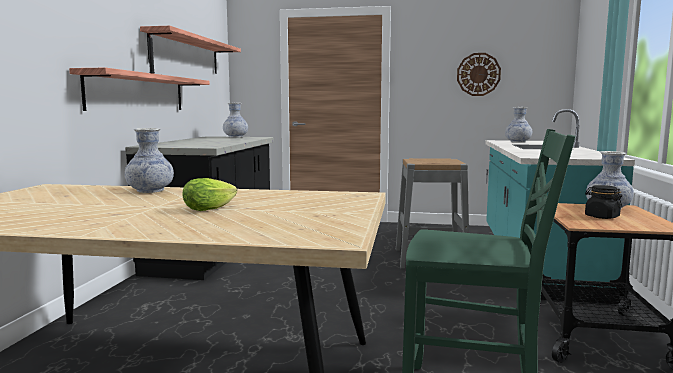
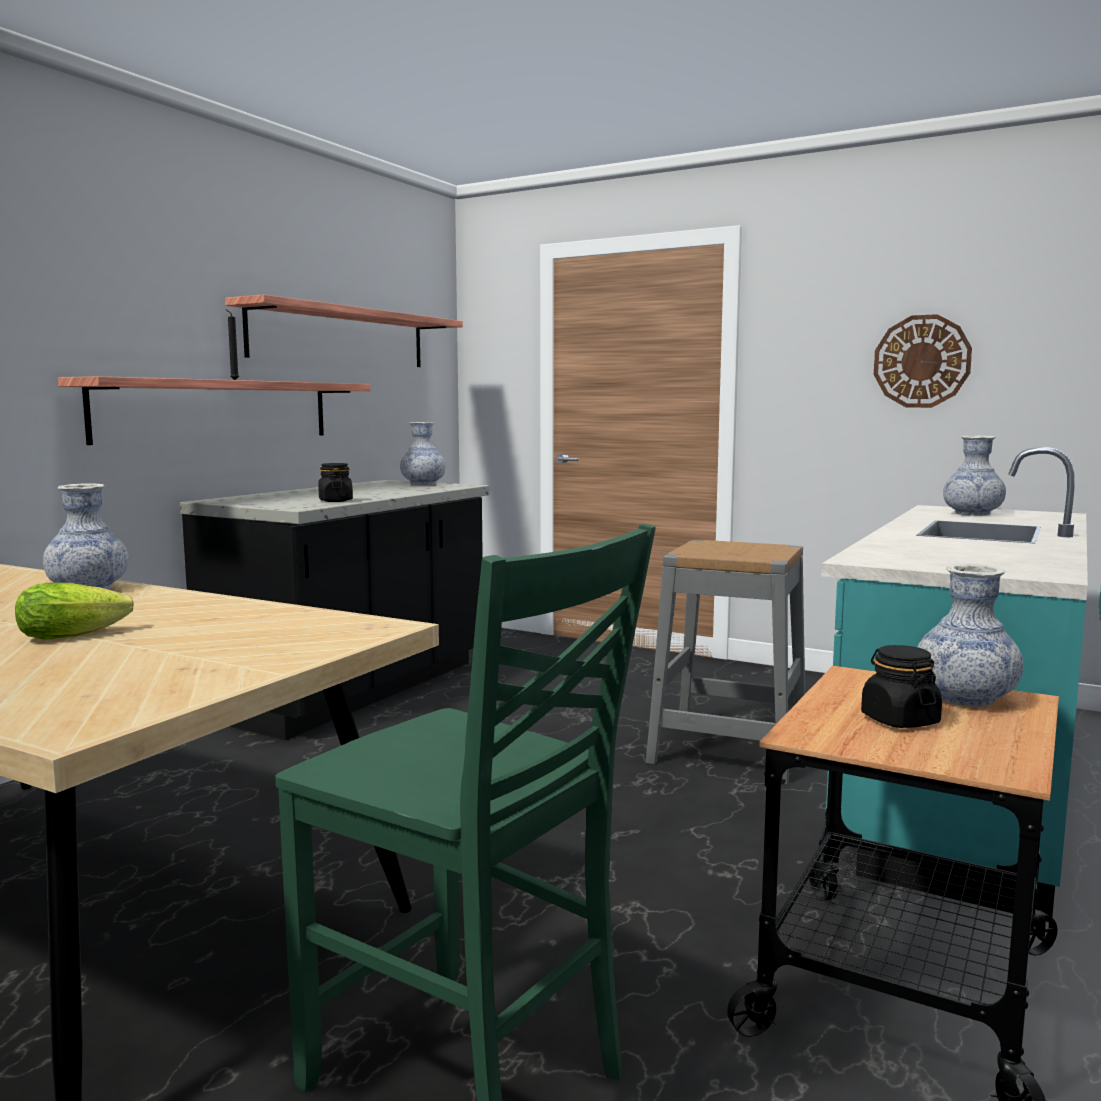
camera: 20 degrees right, 0 degrees up
none -> black jar [318,463,353,502]

